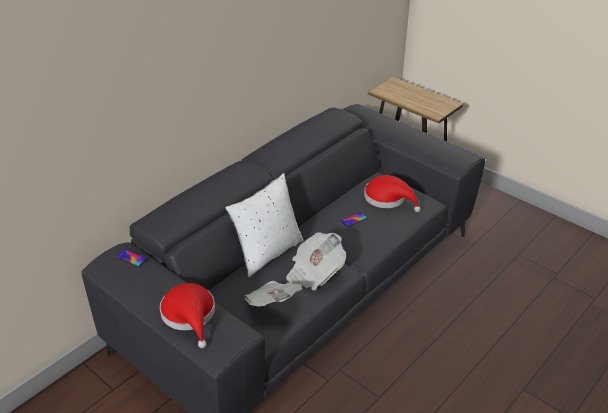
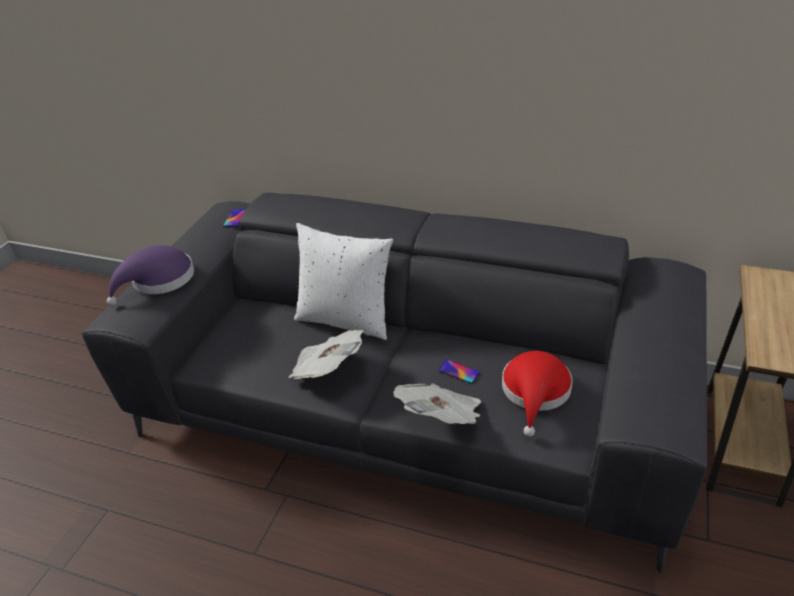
camera: 70 degrees right, 0 degrees up
red hat [160,283,215,348] -> purple hat [107,245,194,306]
newspaper [244,281,303,306] -> newspaper moved to [393,384,481,424]

